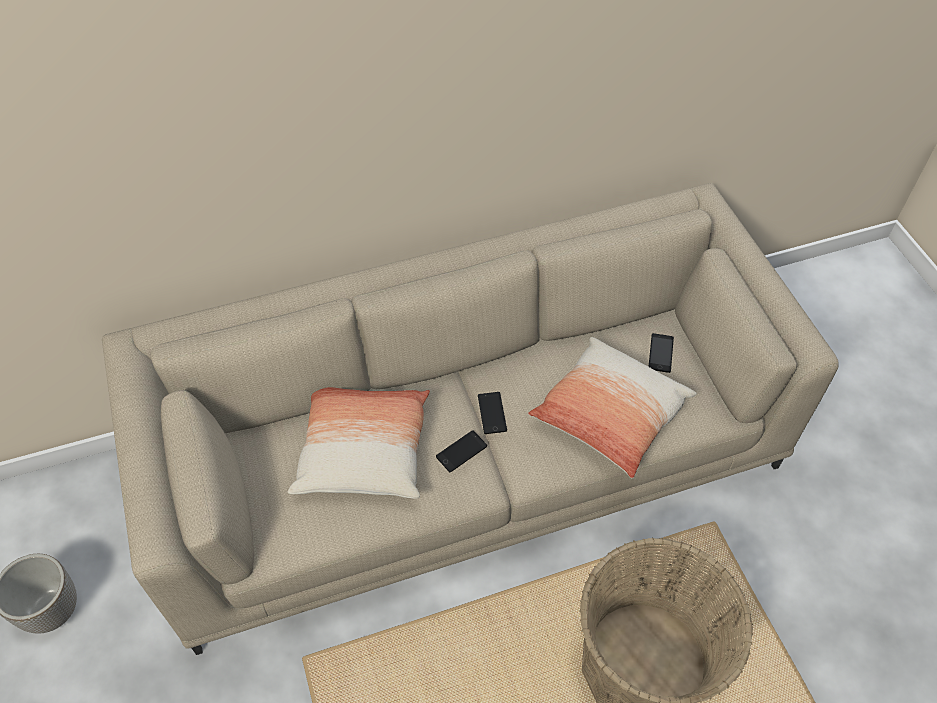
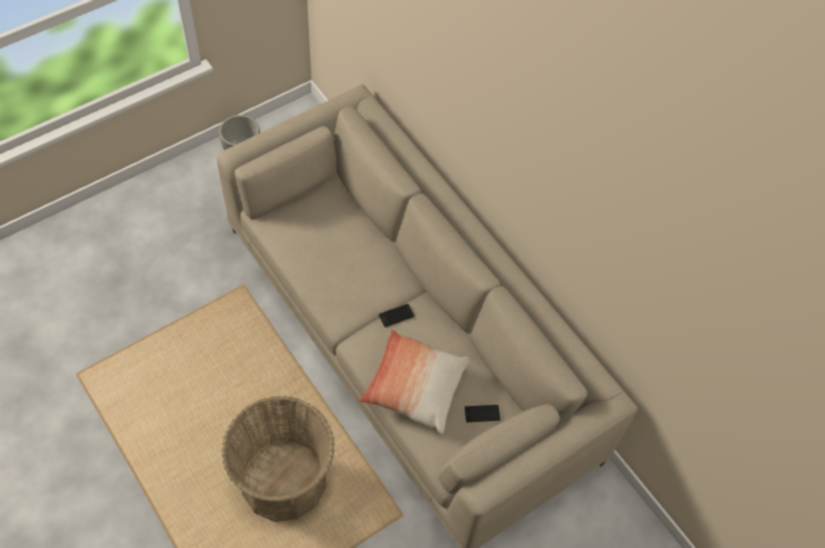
camera: 70 degrees right, 5 degrees up
pillow [288,387,430,499] -> none
phone [436,430,487,473] -> none

